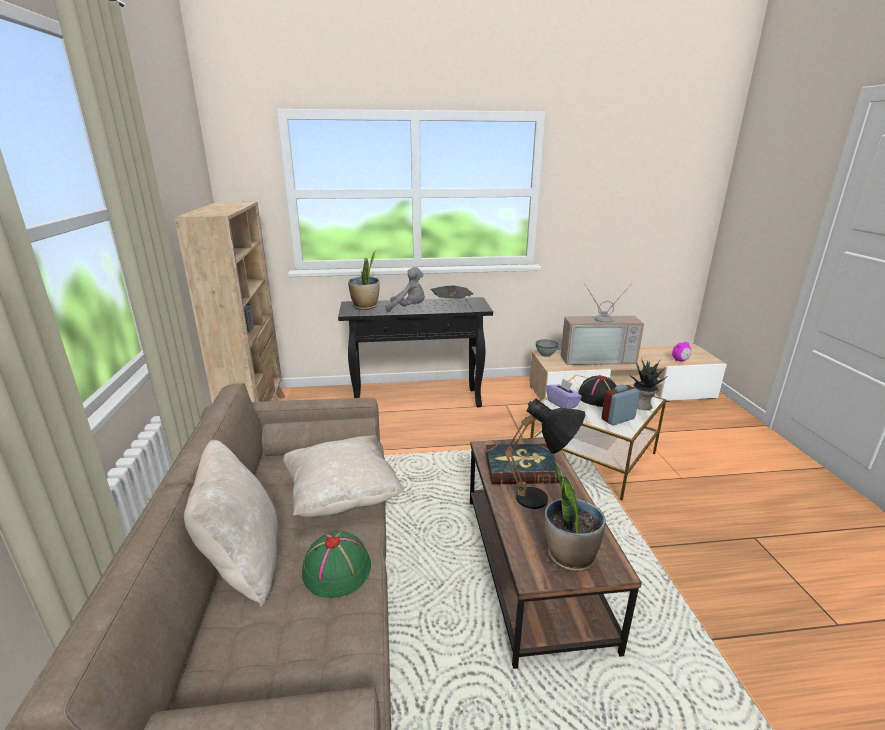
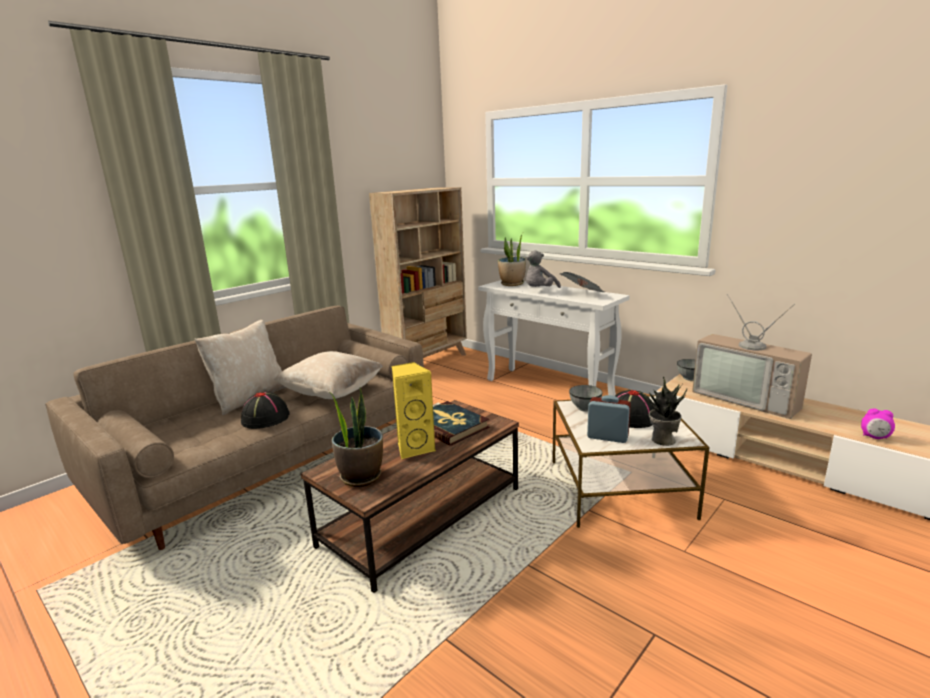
camera: 50 degrees right, 5 degrees down
green hat [302,531,371,598] -> black hat [241,392,290,429]
black console table [338,297,493,407] -> white console table [478,280,630,396]
grey plush toy [385,267,425,312] -> grey plush toy turned 75 degrees clockwise [526,250,561,288]
black table lamp [505,398,585,509] -> yellow speaker [391,362,436,459]
purple tissue box [546,379,582,409] -> grey bowl [569,385,603,412]

